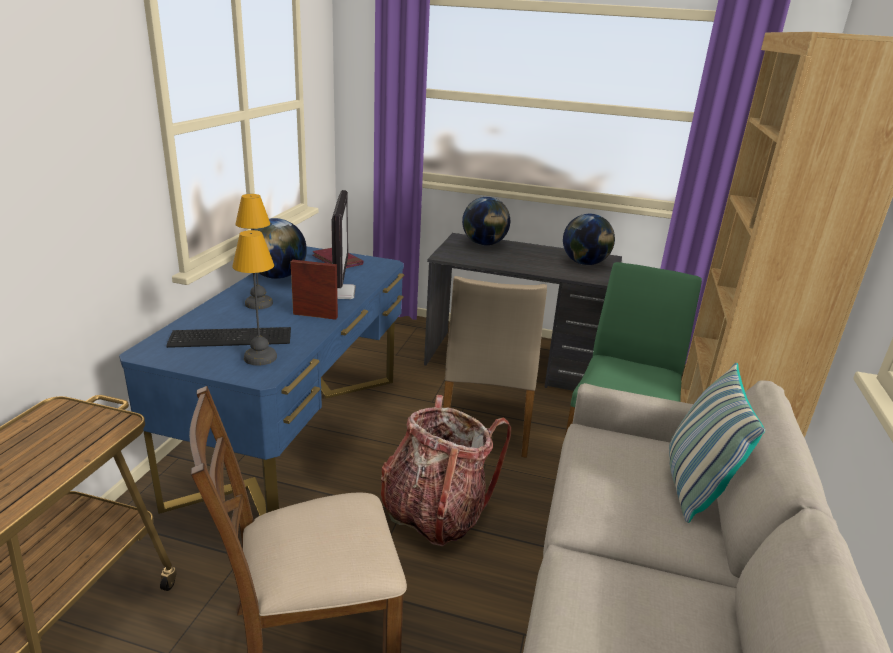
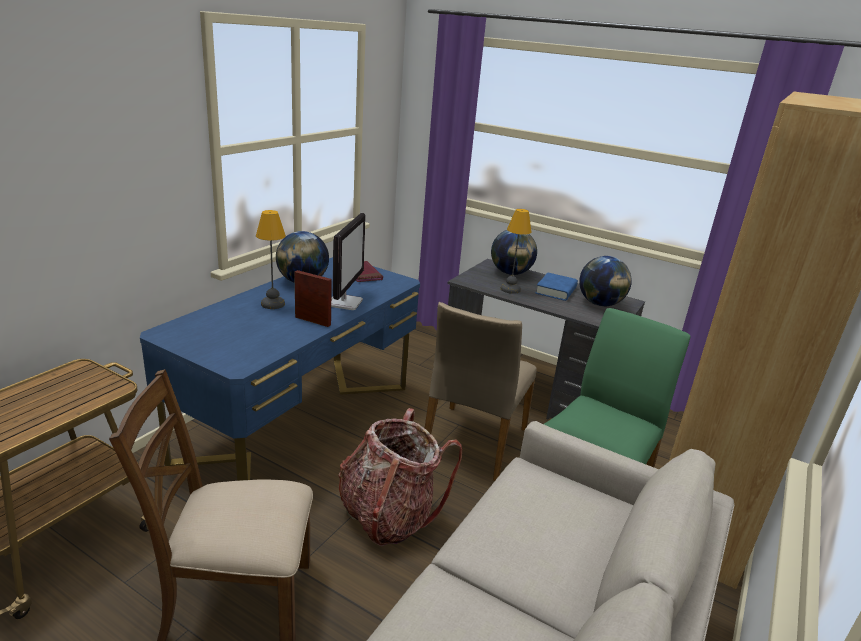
camera: 15 degrees right, 0 degrees up
keyboard [166,327,291,348] -> none
table lamp [232,230,277,366] -> table lamp moved to [500,209,532,294]
pillow [669,363,765,523] -> none
none -> blue book [535,273,578,301]

